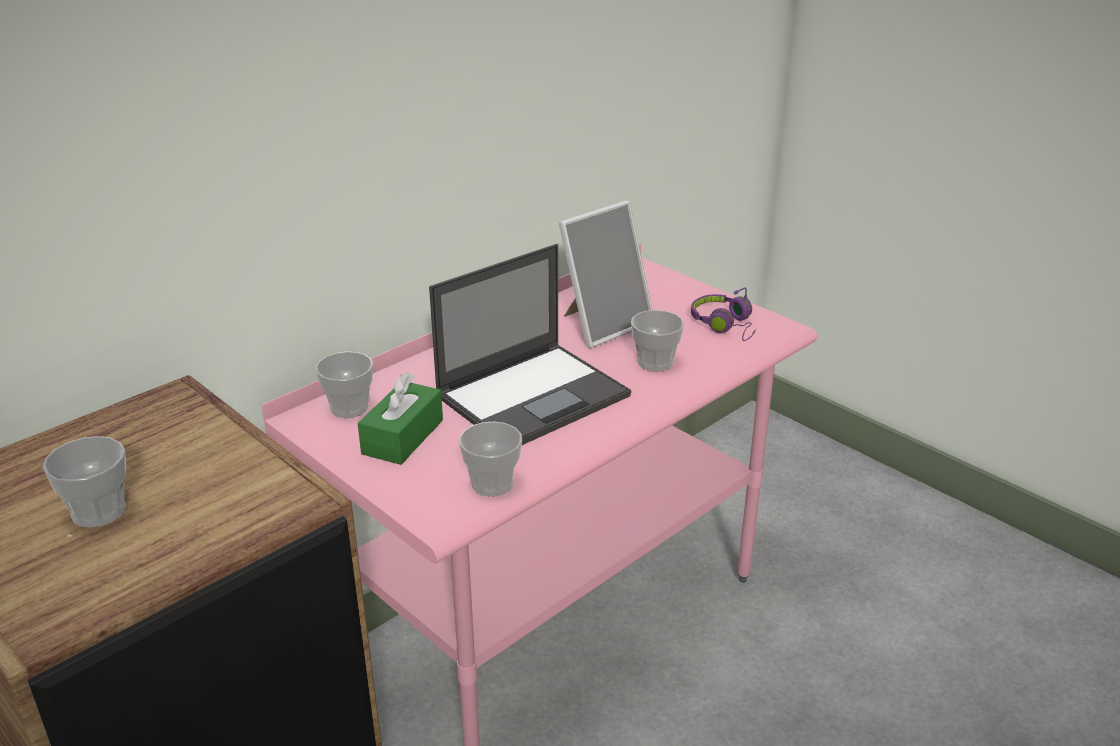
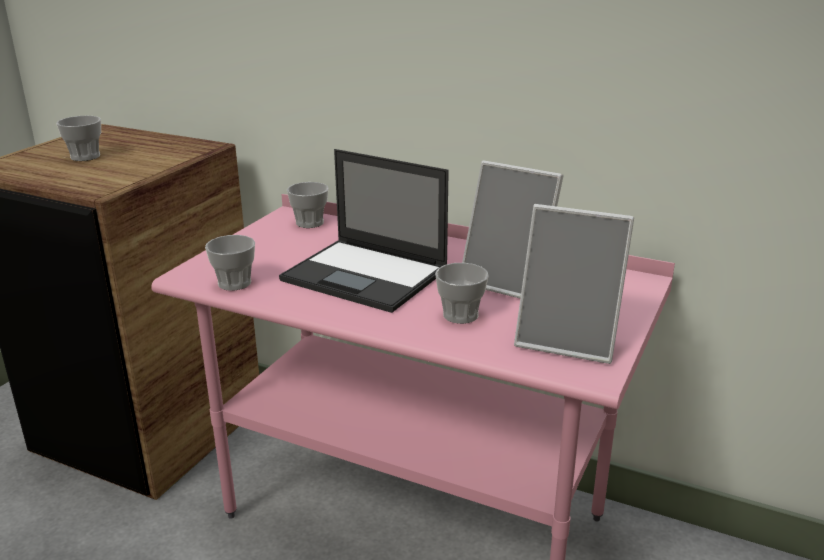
camera: 70 degrees right, 5 degrees down
green tissue box [358,372,443,465] -> none
purple headphones [691,287,757,341] -> picture frame [514,204,634,364]

